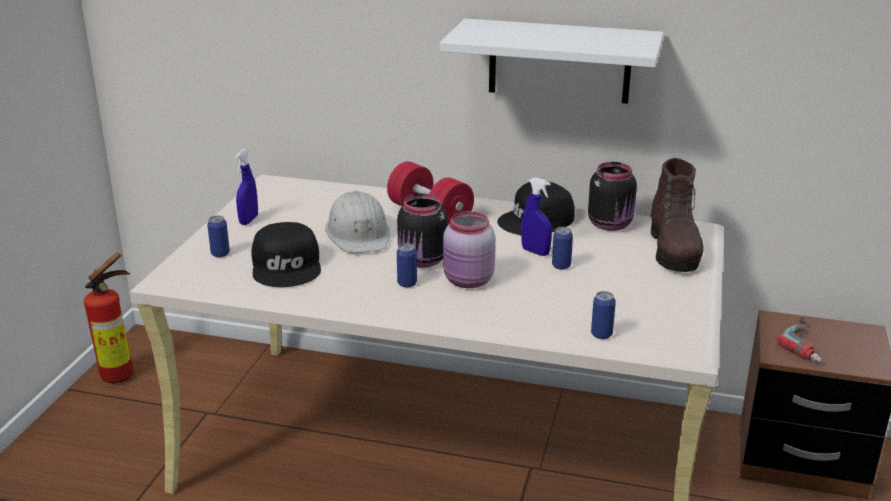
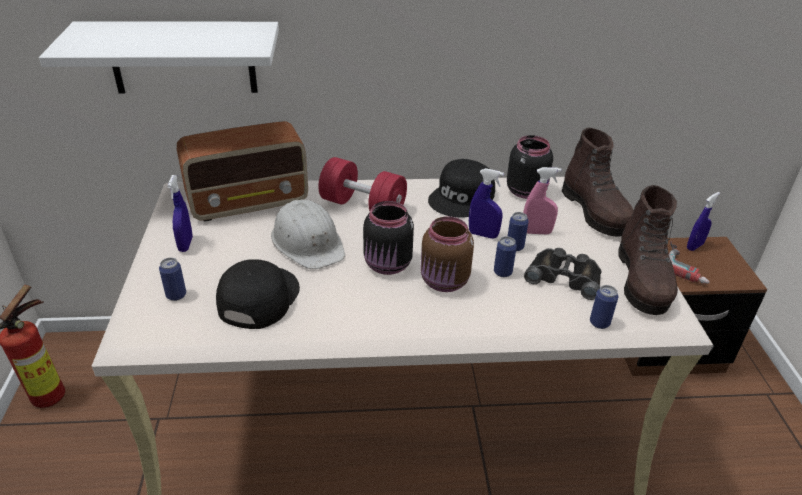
camera: 20 degrees left, 10 degrees up
black cap [251,222,321,287] -> black cap turned 135 degrees counterclockwise [216,259,300,329]
can [397,243,417,288] -> can moved to [494,236,517,277]
white shelf [440,19,664,104] -> white shelf moved to [39,21,279,94]
pink jar [443,211,495,288] -> brown jar [420,216,474,292]
none -> radio [177,121,308,222]
none -> pink spray bottle [523,167,562,234]
none -> black binoculars [524,248,601,300]
none -> brown boot [618,185,678,315]
none -> blue spray bottle [687,192,720,251]

